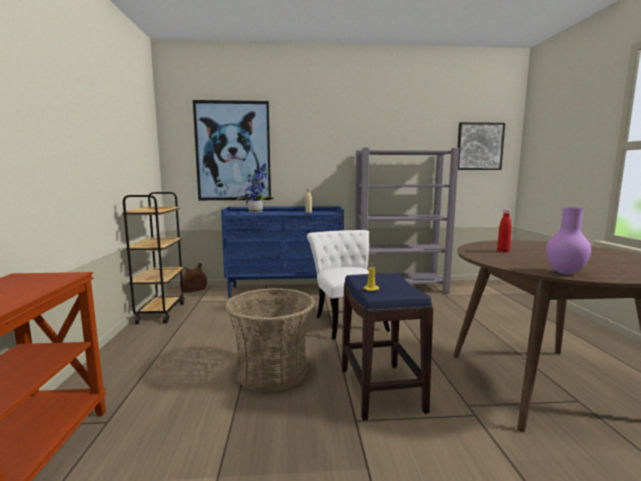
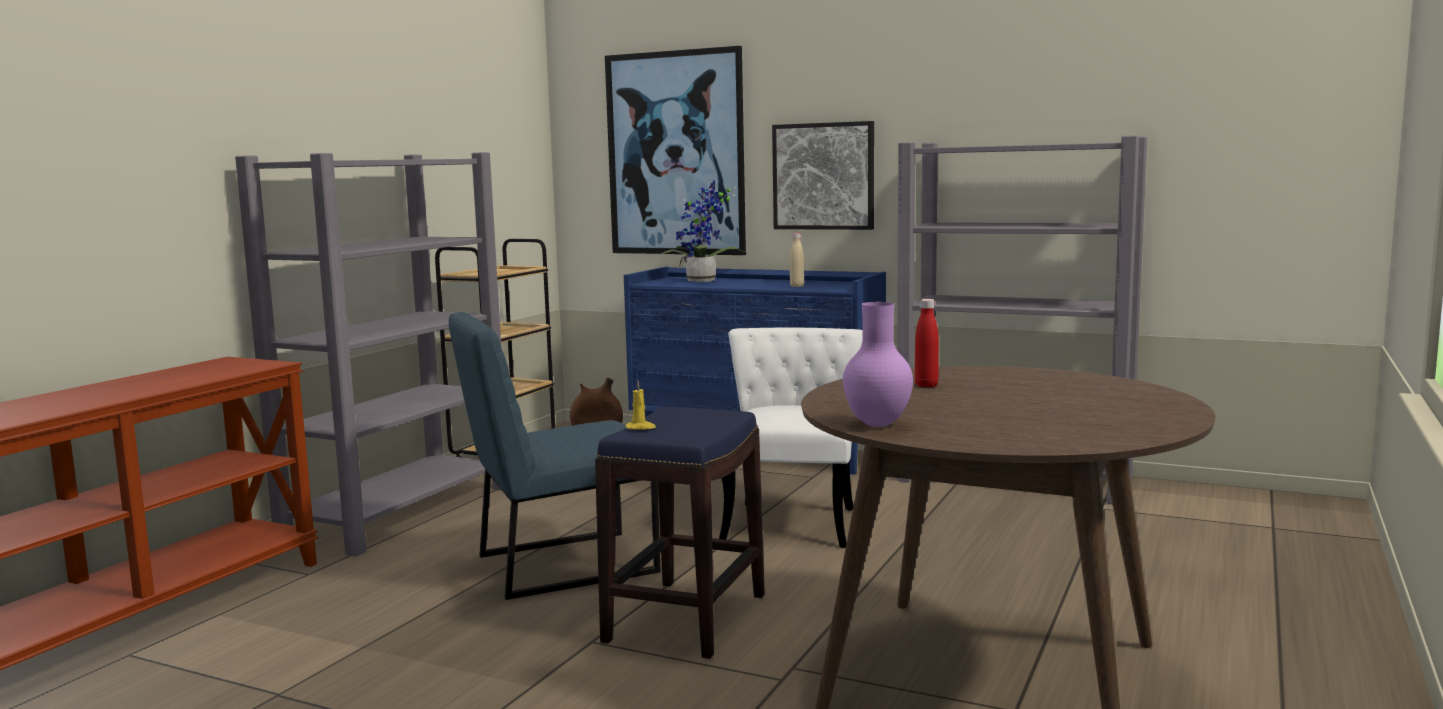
camera: 30 degrees right, 0 degrees up
basket [224,288,315,392] -> blue chair [449,312,660,600]
picture [457,122,505,170] -> picture moved to [772,121,874,230]
none -> grey bookcase [235,152,501,557]

